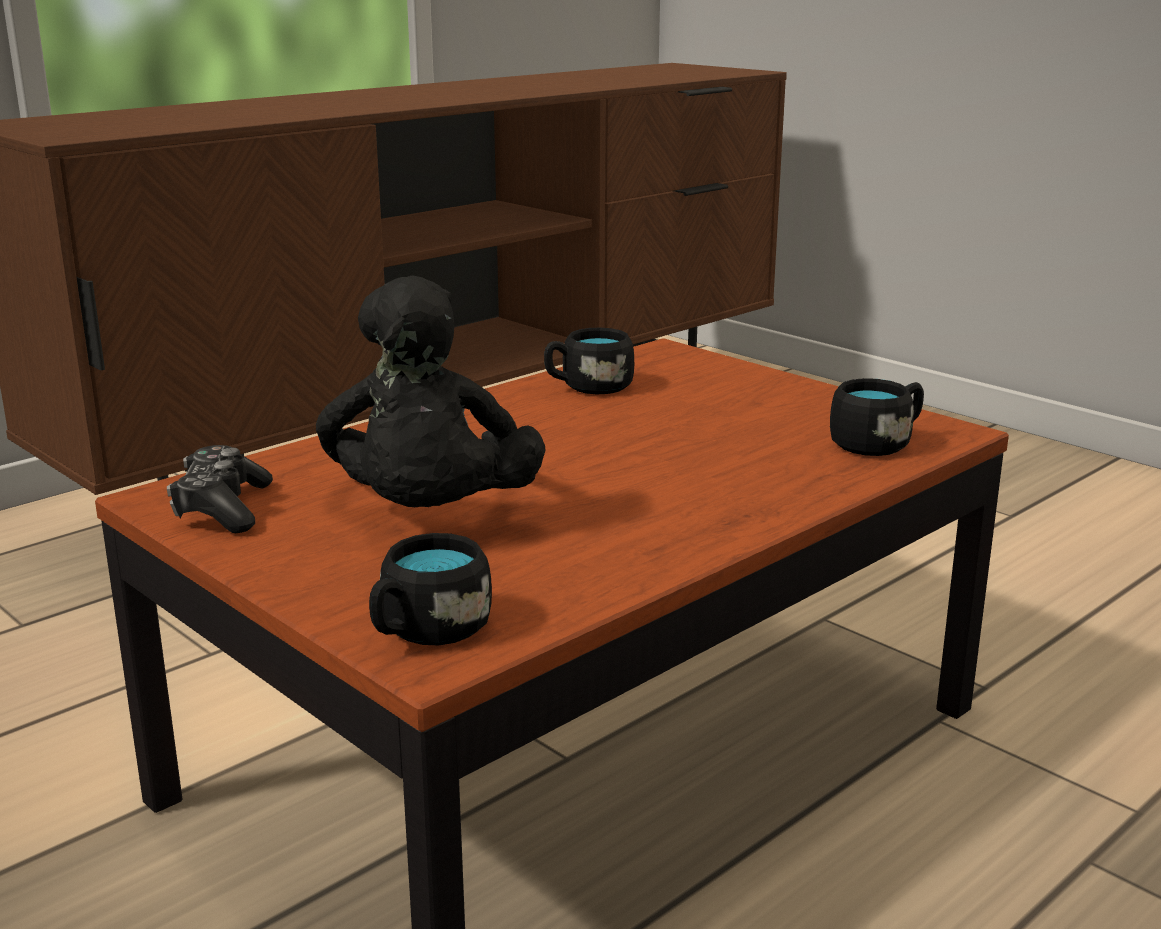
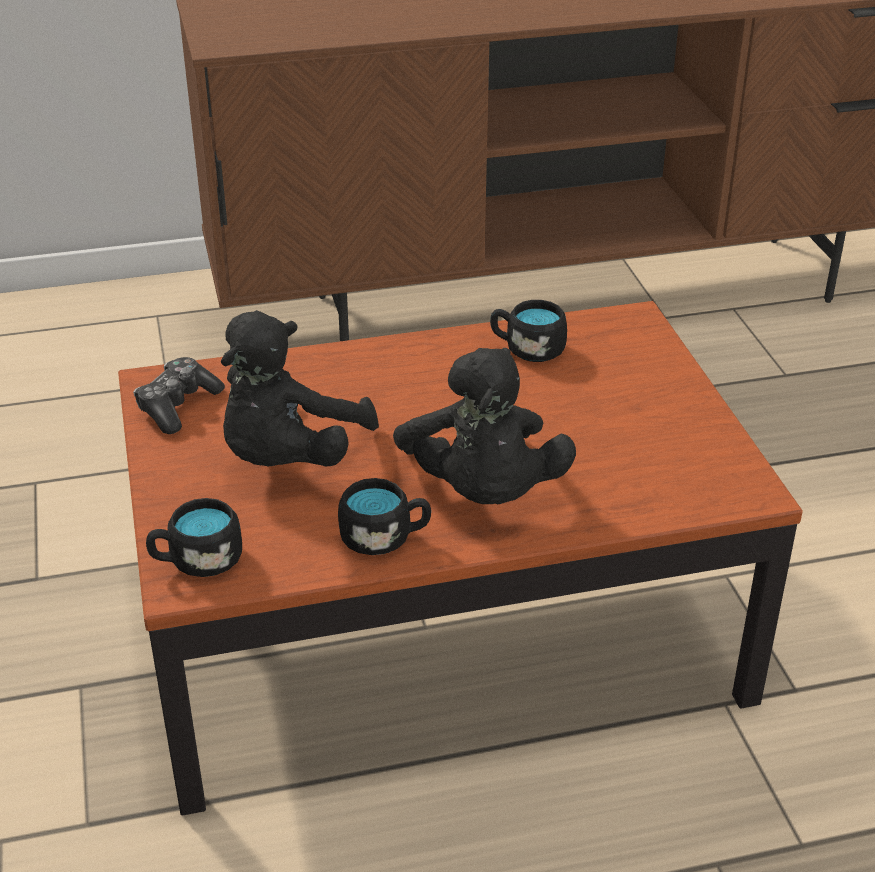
camera: 30 degrees right, 15 degrees up
black mug [830,378,924,456] -> black mug moved to [338,478,431,555]
none -> black plush toy [393,348,576,504]

